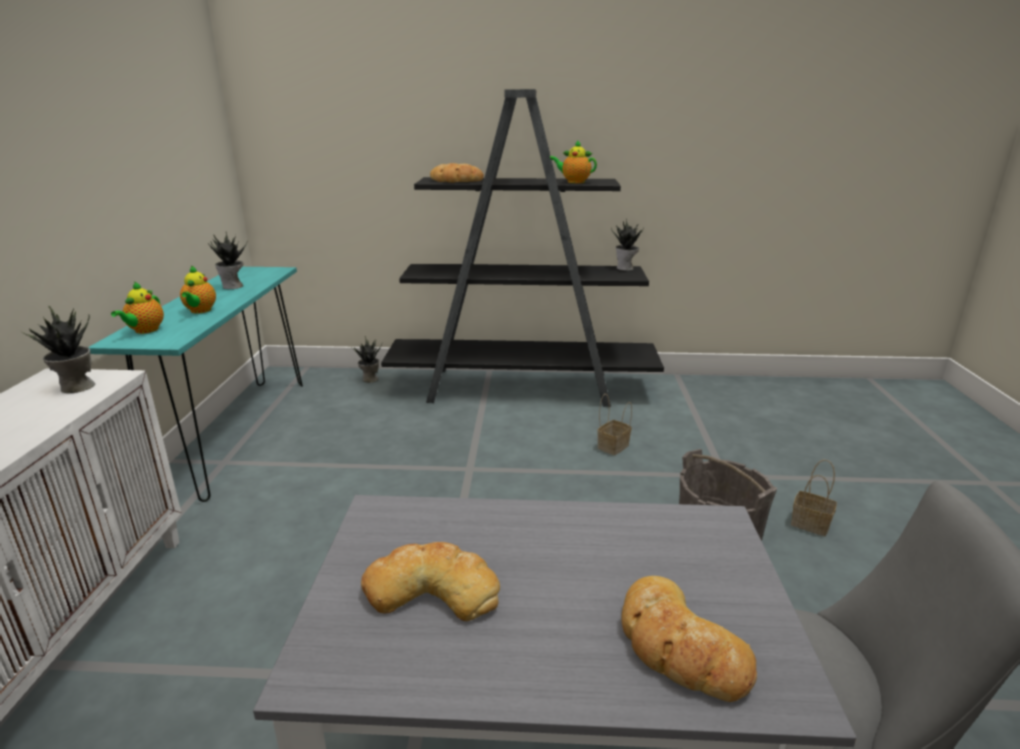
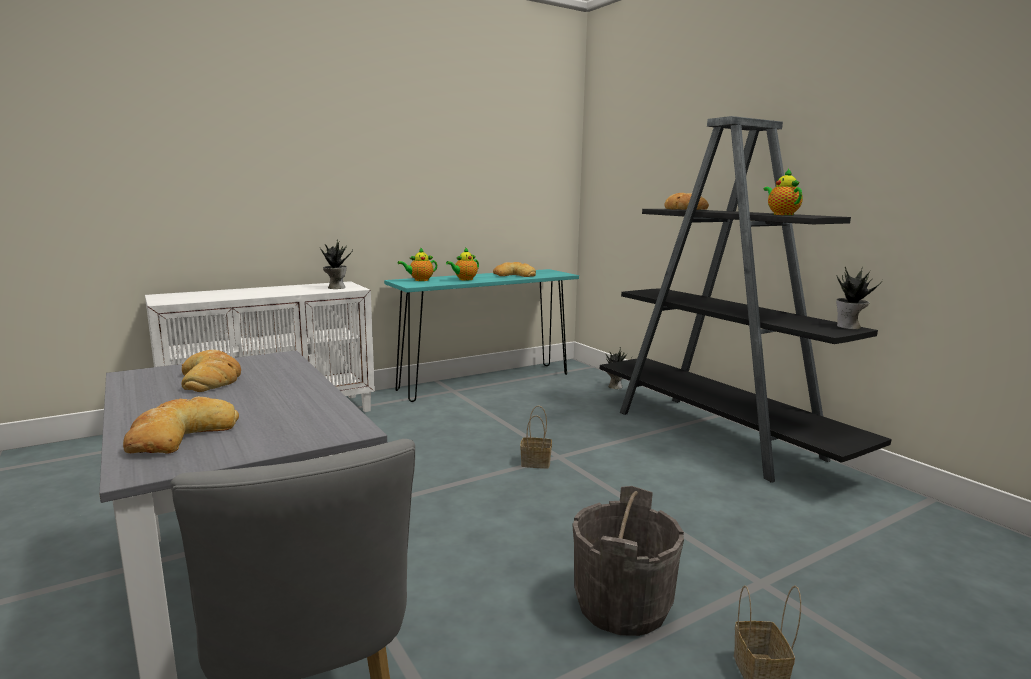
camera: 55 degrees right, 10 degrees down
potted plant [208,232,248,289] -> bread [493,262,536,277]
basket [597,394,632,455] -> basket moved to [520,406,552,469]

